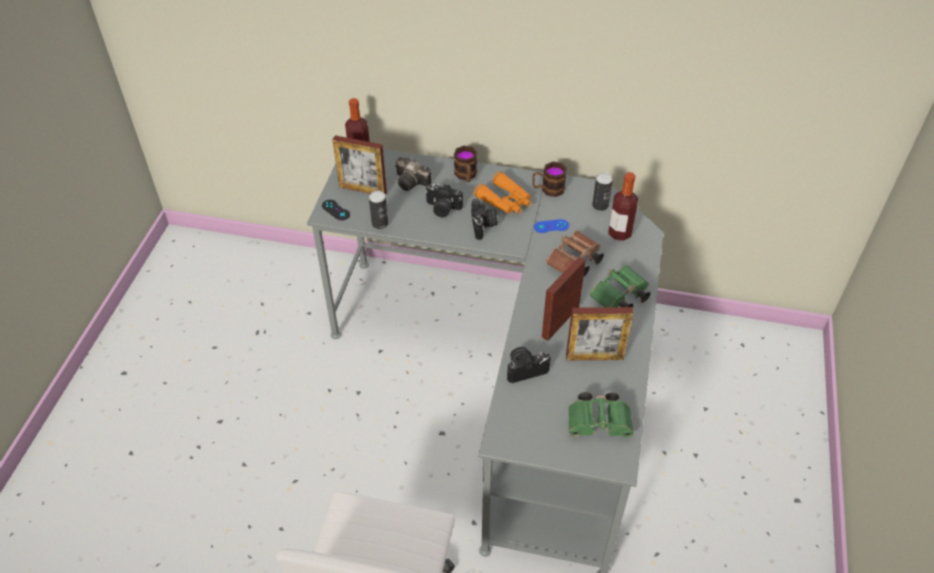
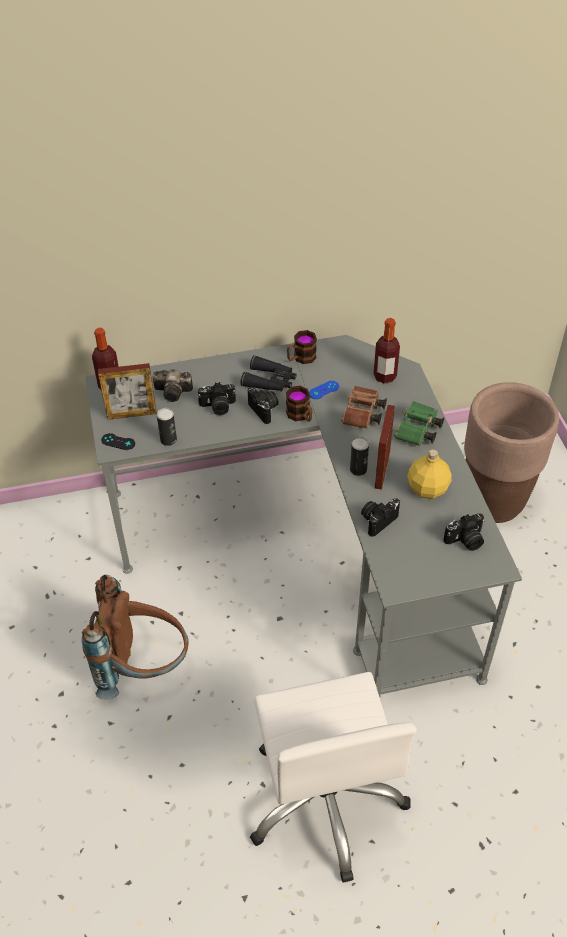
camera: 25 degrees left, 0 degrees up
mug [454,145,477,182] -> mug moved to [286,386,313,422]
orange binoculars [474,171,531,214] -> black binoculars [241,355,297,392]
picture frame [566,307,634,360] -> yellow bottle [407,450,452,499]
green binoculars [569,392,634,438] -> camera [443,513,485,551]
can [592,173,613,211] -> can moved to [350,437,369,476]
none -> brown backpack [82,575,189,700]
none -> brown planter [464,382,559,523]

